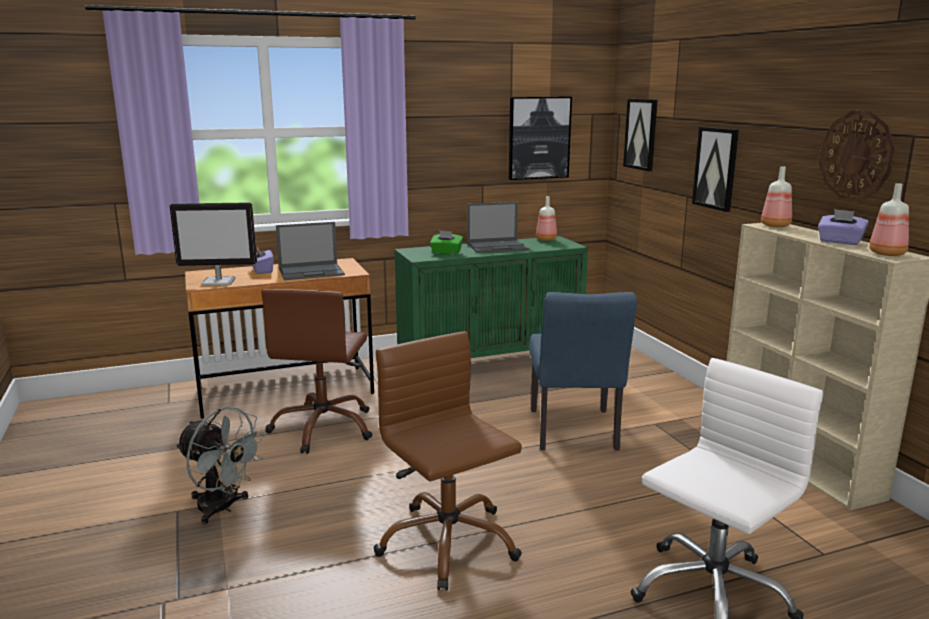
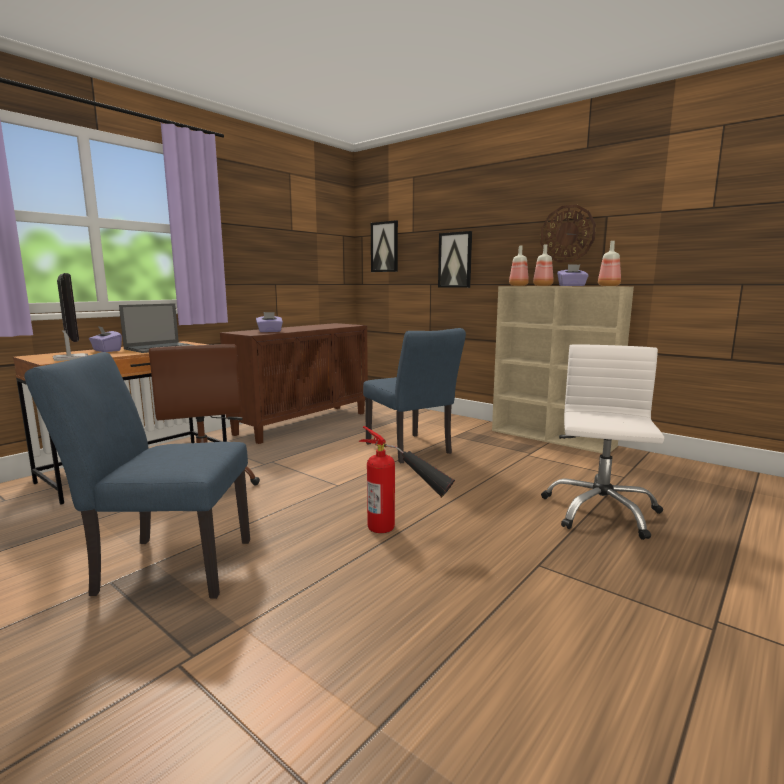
camera: 30 degrees left, 5 degrees down
monitor [170,202,257,286] -> monitor turned 90 degrees counterclockwise [53,273,89,361]
grey fan [176,407,266,524] -> blue chair [25,352,250,599]
brown office chair [374,331,522,590] -> fire extinguisher [359,426,455,533]
green cabinet [394,236,588,358] -> brown cabinet [220,323,368,444]
green tissue box [430,230,463,255] -> purple tissue box [256,312,283,332]
laptop [467,202,529,253] -> none
picture [509,97,572,180] -> none
bottle [536,196,557,241] -> bottle moved to [533,244,553,286]

